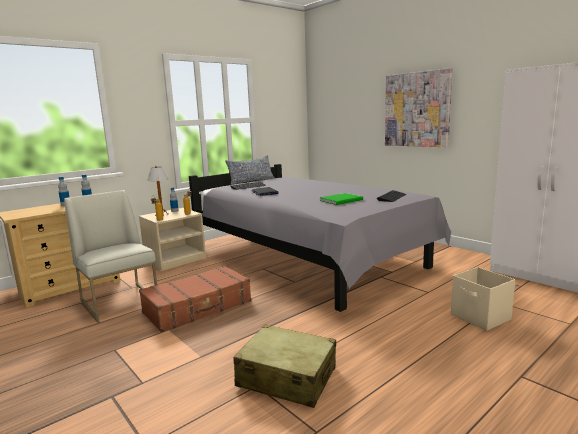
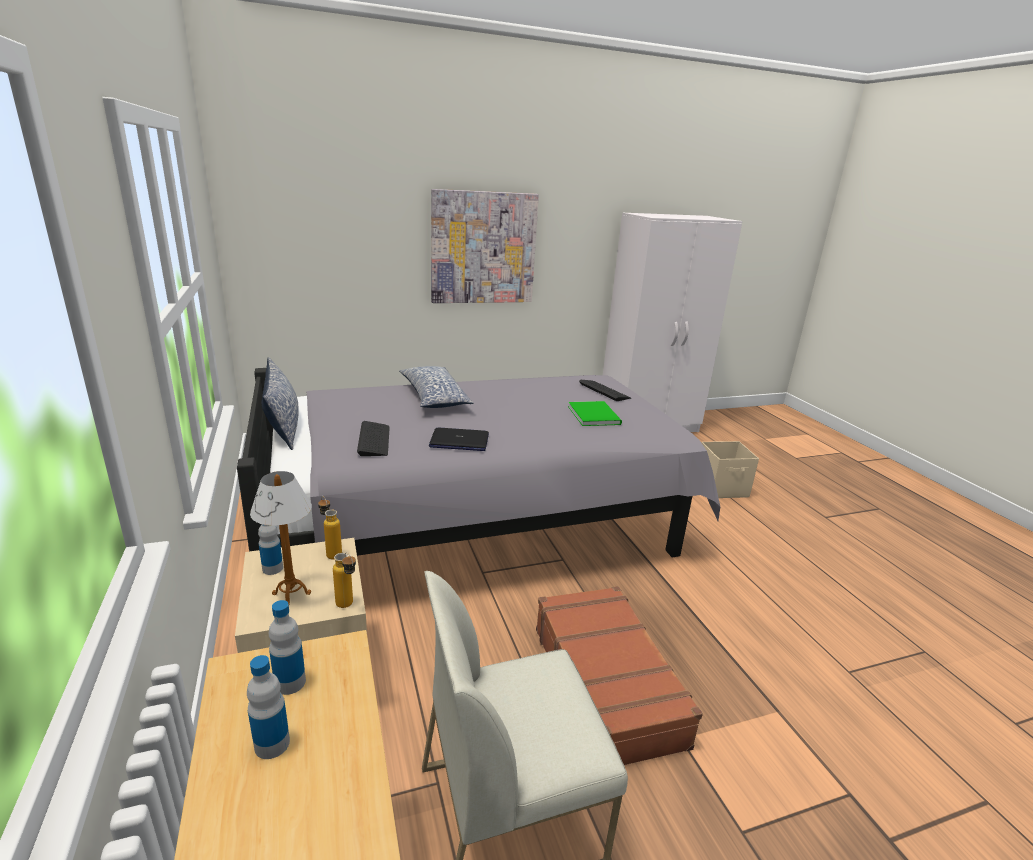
camera: 70 degrees left, 10 degrees up
beige suitcase [234,324,336,408] -> none
none -> pillow [399,366,473,408]

